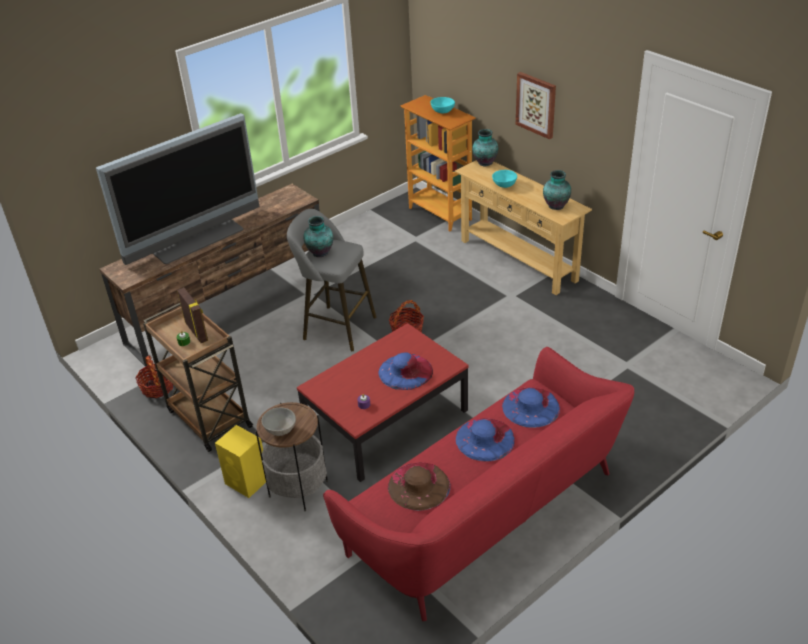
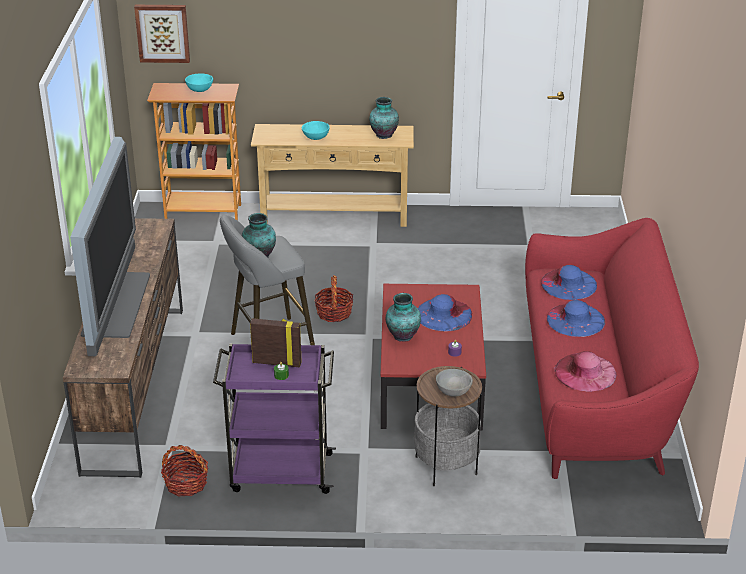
camera: 50 degrees left, 5 degrees down
brown cart [143,303,253,452] -> purple cart [213,343,336,494]
yellow speaker [215,425,266,498] -> none
brown hat [388,463,451,511] -> pink hat [554,351,616,392]
vase [472,129,498,166] -> vase moved to [385,293,421,342]
picture [516,72,556,139] -> picture moved to [134,5,190,63]

